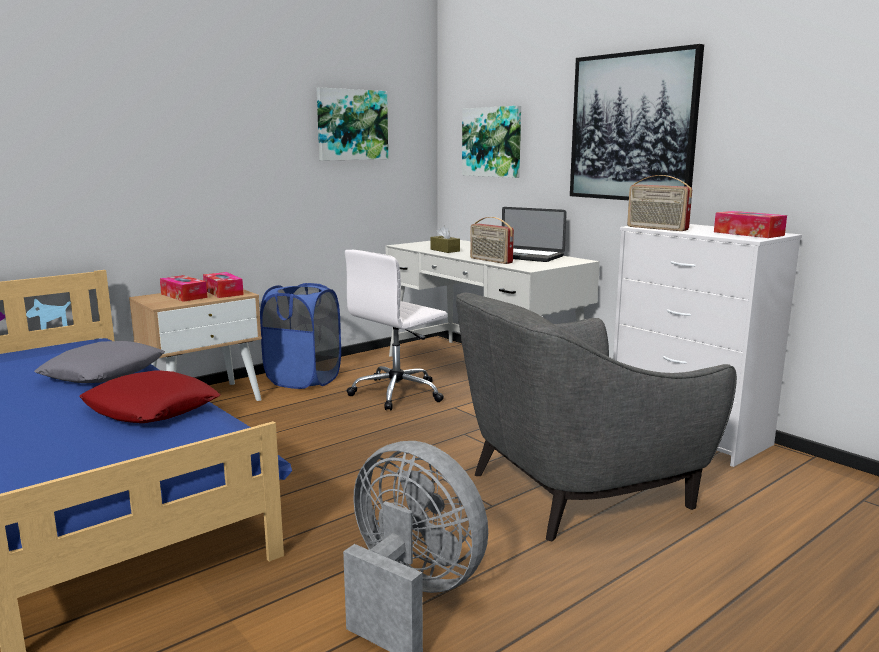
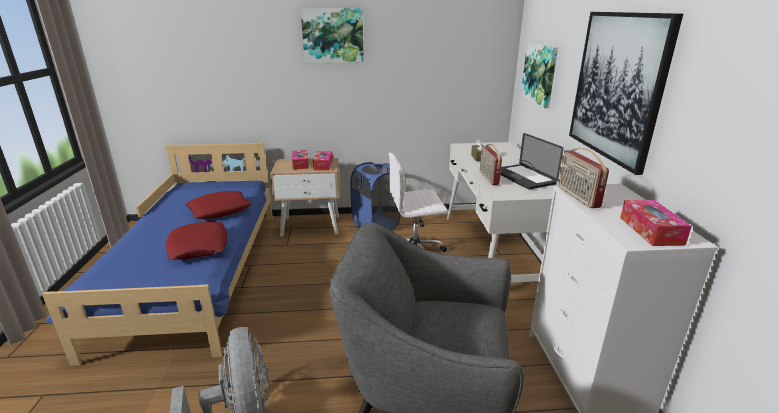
camera: 35 degrees right, 10 degrees up
grey pillow [34,341,165,383] -> red pillow [185,191,252,219]
picture [317,87,388,161] -> picture moved to [300,8,364,63]

